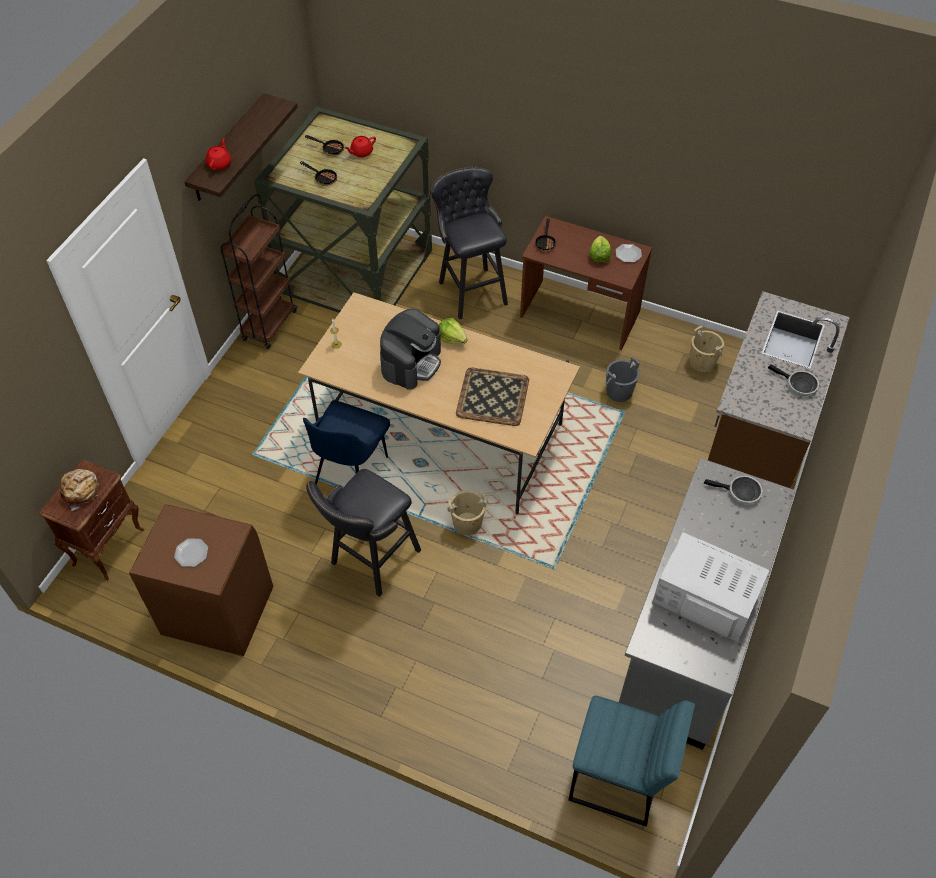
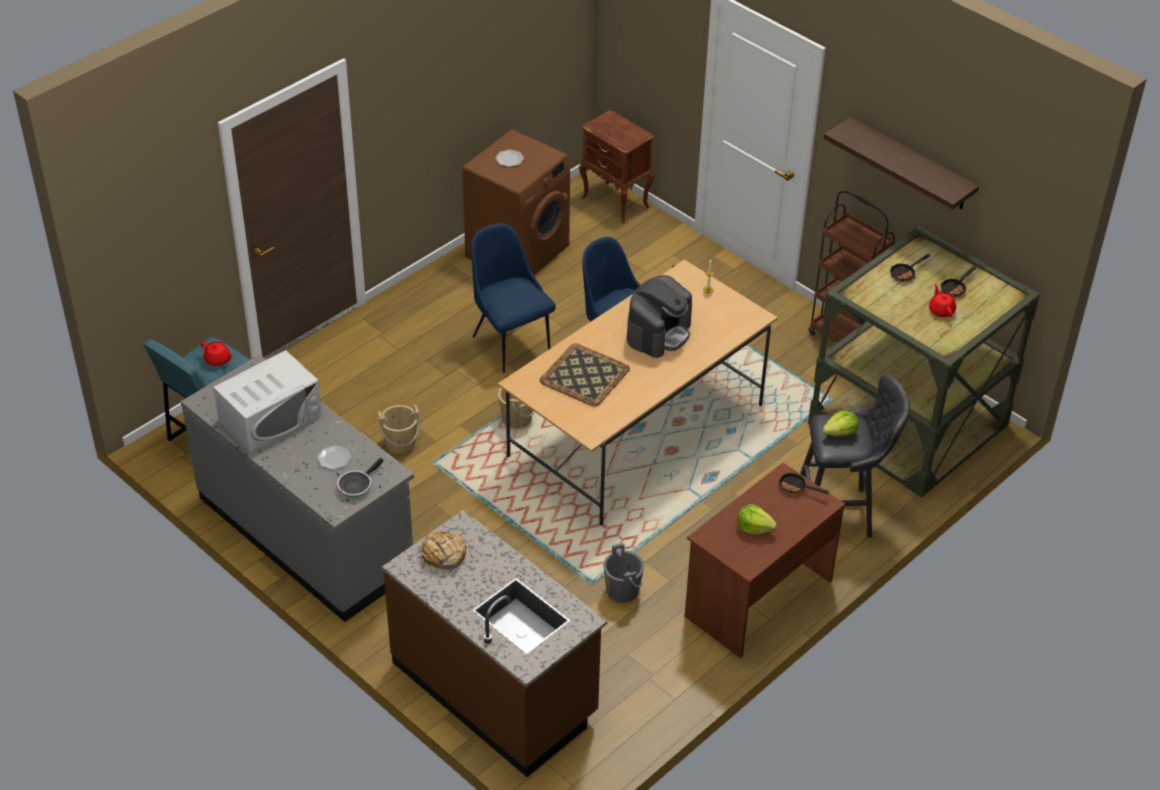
camera: 110 degrees right, 10 degrees down
bread [60,469,99,511] -> bread moved to [419,531,466,570]
red teapot [206,138,231,170] -> red teapot moved to [201,341,233,366]
black stool [306,469,421,597] -> blue chair [471,223,555,373]
coffee machine [380,309,441,390] -> coffee machine turned 105 degrees counterclockwise [627,275,692,358]
lettuce [439,318,467,344] -> lettuce moved to [822,410,859,436]
plate [616,244,642,262] -> plate moved to [317,445,351,470]
beige bucket [690,326,725,372] -> beige bucket moved to [378,405,420,454]
frying pan [768,364,819,396] -> none

